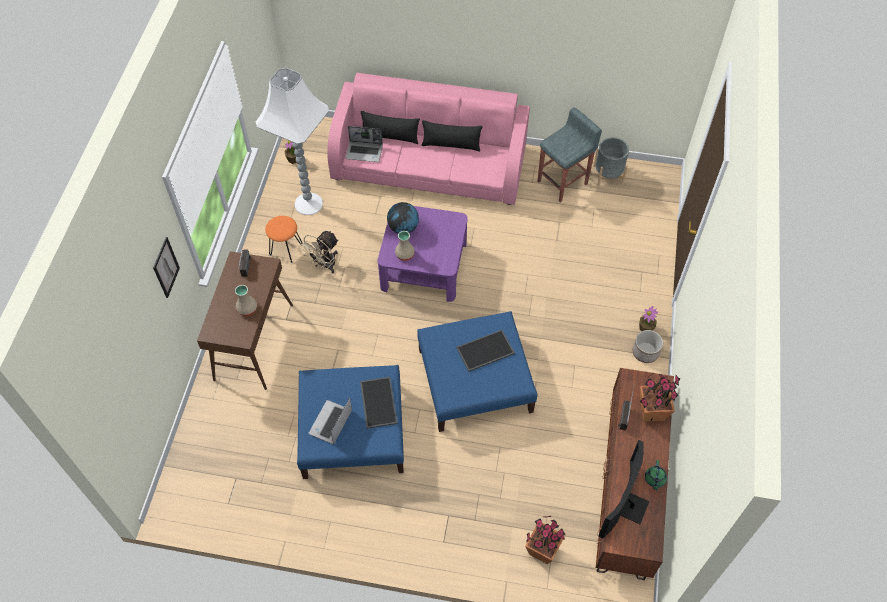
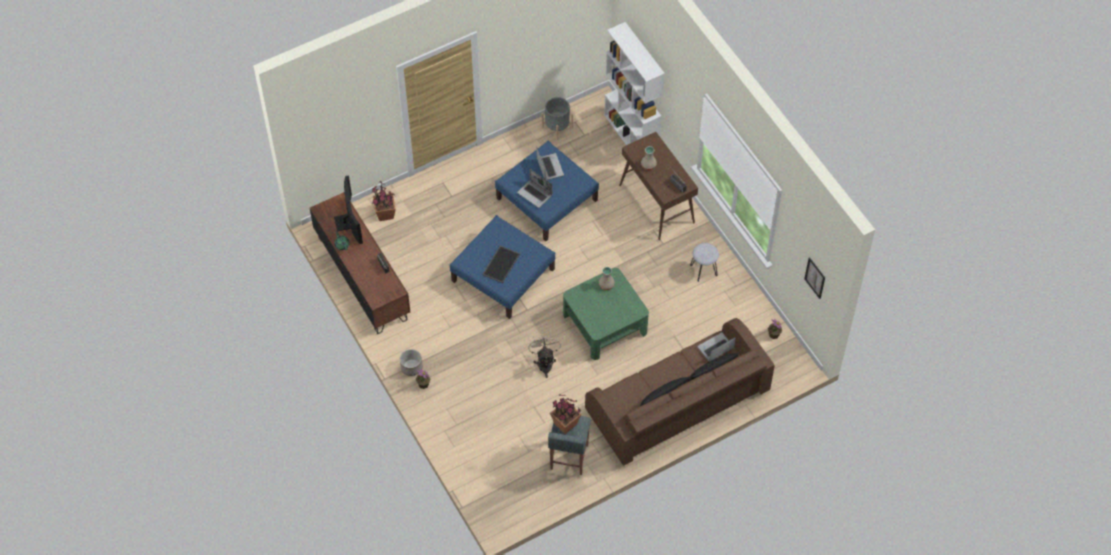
camera: 140 degrees right, 0 degrees up
picture [153,237,180,298] -> picture moved to [804,257,825,299]
white floor lamp [255,68,329,215] -> none
orange stool [265,216,303,263] -> grey stool [690,243,719,282]
beige fan [299,231,339,273] -> beige fan moved to [528,332,561,378]
pink sofa [327,73,530,205] -> brown sofa [585,318,775,466]
tray [360,377,398,429] -> laptop [517,169,552,208]
purple coffee table [378,204,468,302] -> green coffee table [563,268,649,360]
globe [387,202,419,234] -> none
grey planter [593,137,629,186] -> grey planter moved to [542,97,573,140]
potted plant [640,373,680,422] -> potted plant moved to [550,394,582,434]
none -> white bookcase [604,22,665,145]

